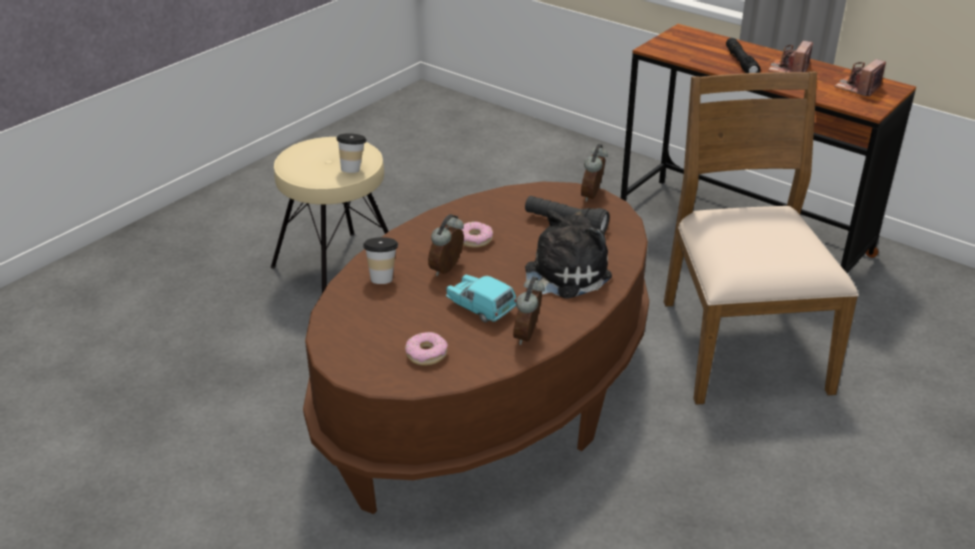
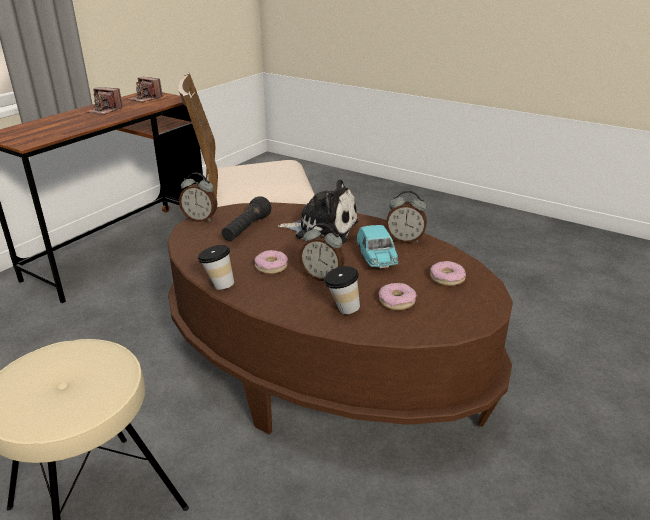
camera: 95 degrees left, 5 degrees down
cup [336,134,366,173] -> cup moved to [198,245,234,290]
turquoise toy car [446,275,516,322] -> turquoise toy car turned 45 degrees counterclockwise [357,225,399,269]
plush toy [525,210,612,299] -> plush toy turned 150 degrees clockwise [278,180,358,244]
black flashlight [726,38,761,73] -> none
none -> donut [379,283,417,310]

